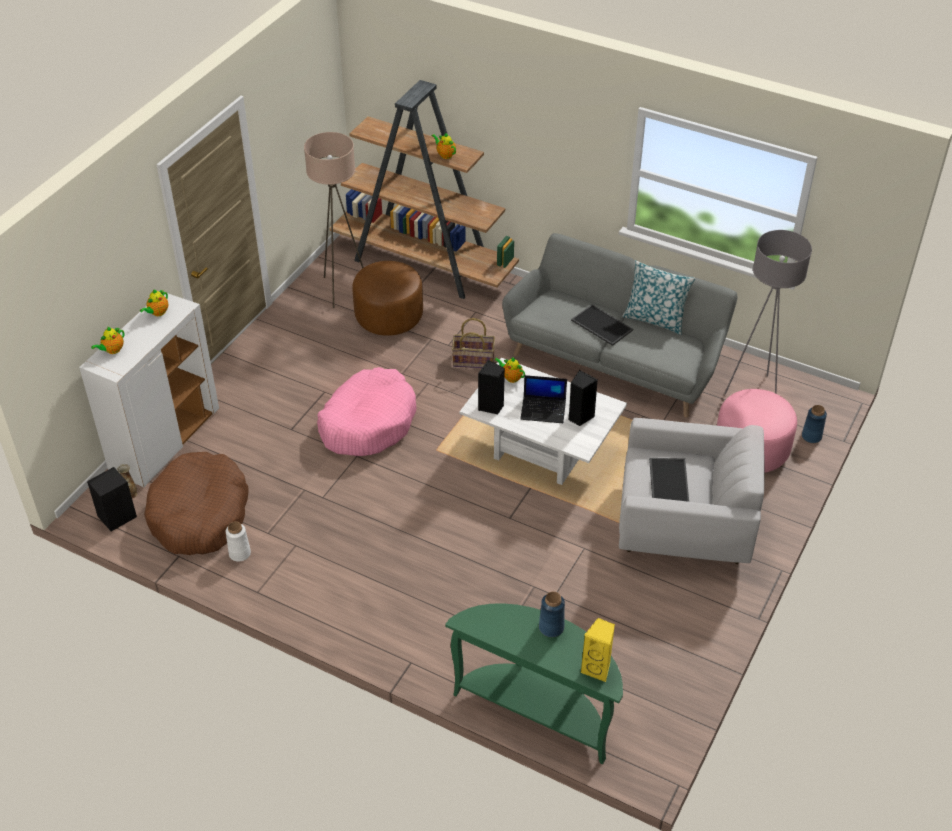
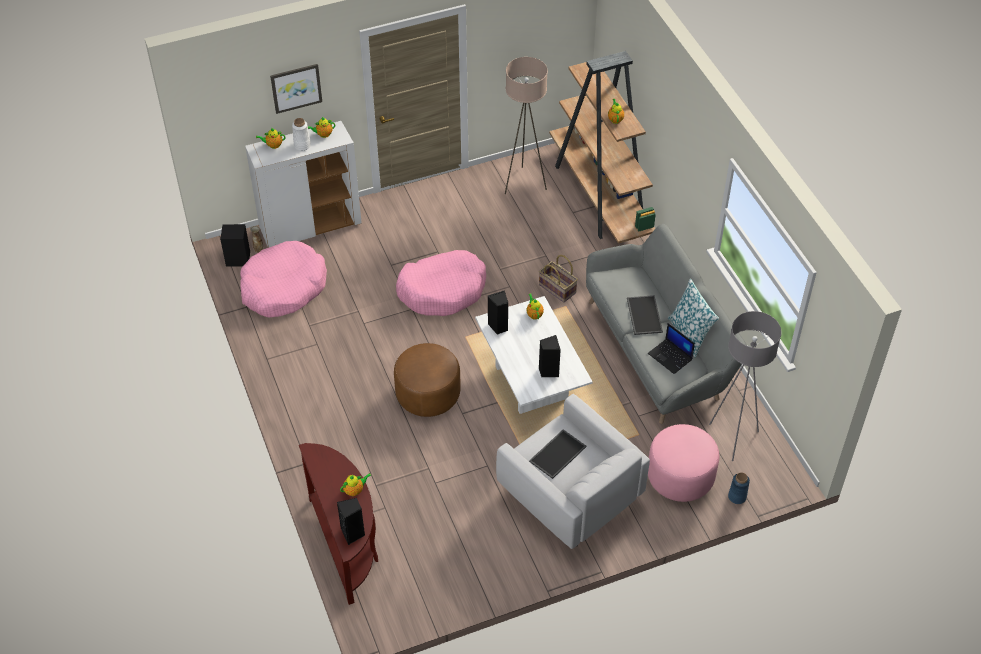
camera: 40 degrees right, 5 degrees up
brown dog bed [144,452,249,555] -> pink dog bed [240,241,327,318]
white vase [226,521,251,562] -> white vase moved to [292,118,311,151]
brown ottoman [352,261,423,336] -> brown ottoman moved to [394,343,461,417]
green console table [445,603,623,764] -> brown console table [299,443,378,605]
laptop [520,375,567,423] -> laptop moved to [648,323,695,374]
blue vase [539,592,565,637] -> teapot [340,473,371,496]
yellow speaker [580,618,615,682] -> black speaker [337,498,365,545]
none -> picture [270,64,322,114]

